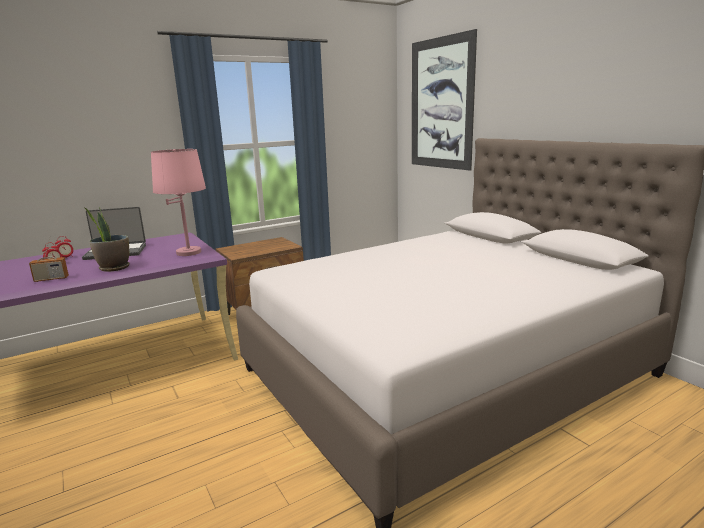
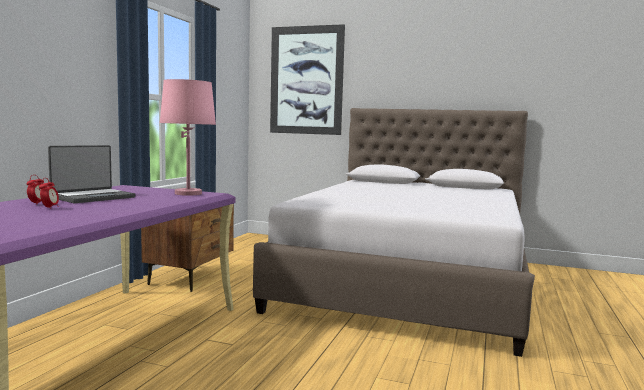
camera: 40 degrees left, 10 degrees down
radio [29,236,69,282] -> none
potted plant [85,207,130,272] -> none

